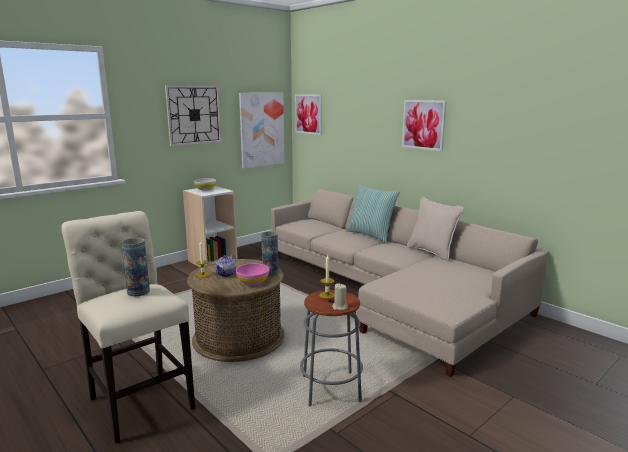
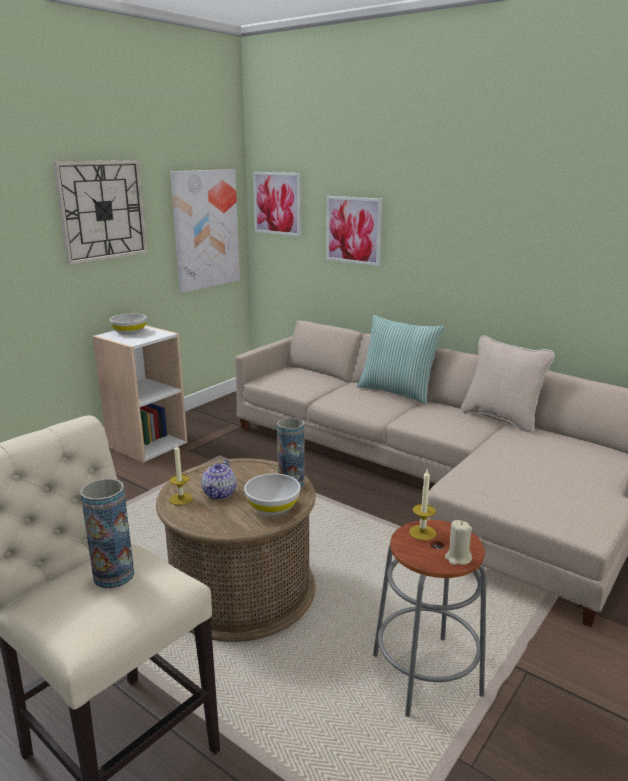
camera: 10 degrees left, 5 degrees up
pink bowl [236,263,270,286] -> white bowl [244,473,301,515]
picture [402,100,447,151] -> picture moved to [326,196,382,266]

